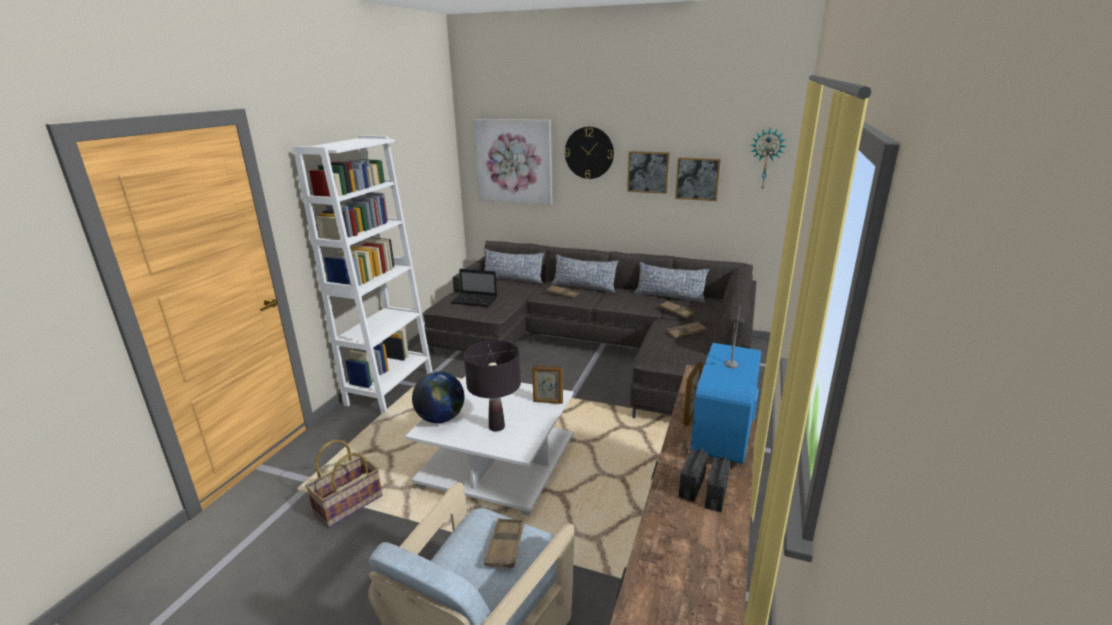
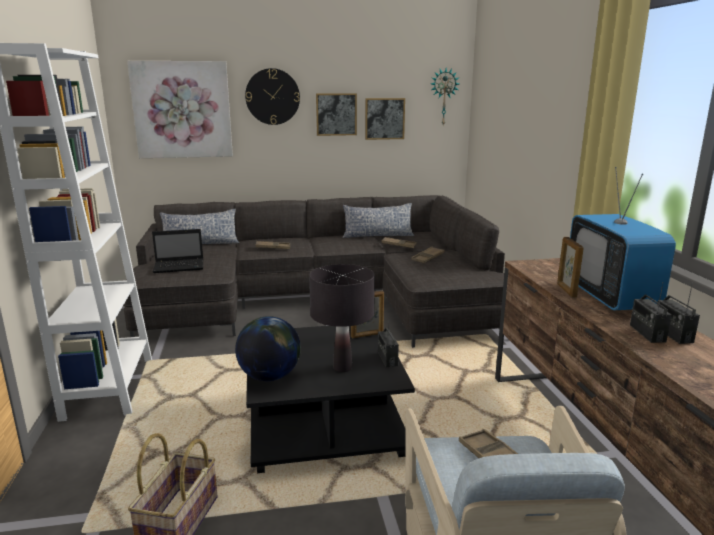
camera: 30 degrees left, 5 degrees down
white coffee table [405,376,573,516] -> black coffee table [246,326,415,473]
pillow [551,254,619,293] -> none
none -> radio [378,320,399,367]

